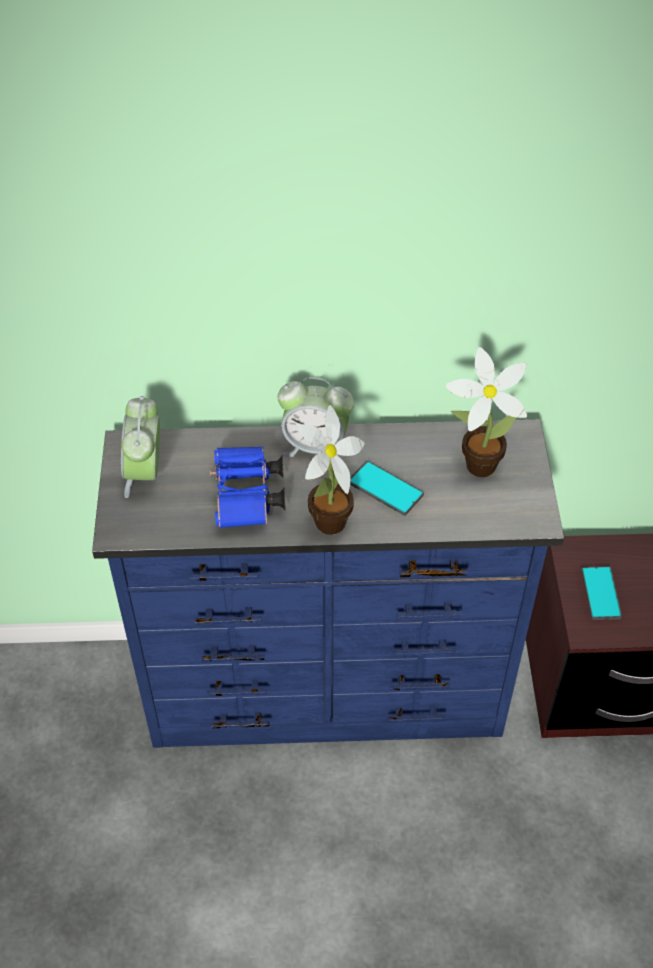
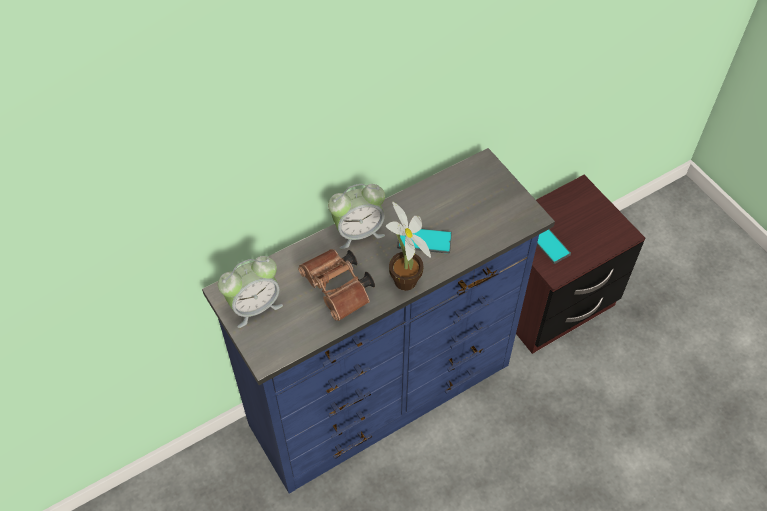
camera: 30 degrees left, 5 degrees up
alarm clock [121,396,160,498] -> alarm clock turned 90 degrees counterclockwise [218,256,283,328]
blue binoculars [210,446,286,528] -> brown binoculars [298,249,375,321]
potted plant [445,347,527,477] -> none

